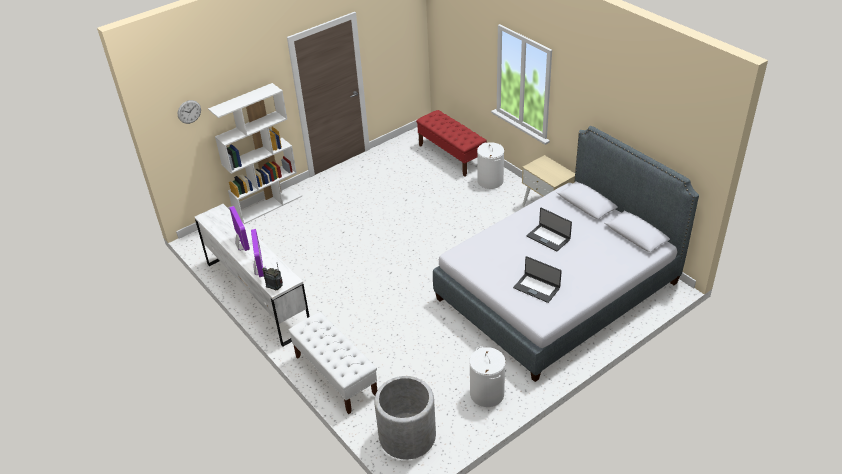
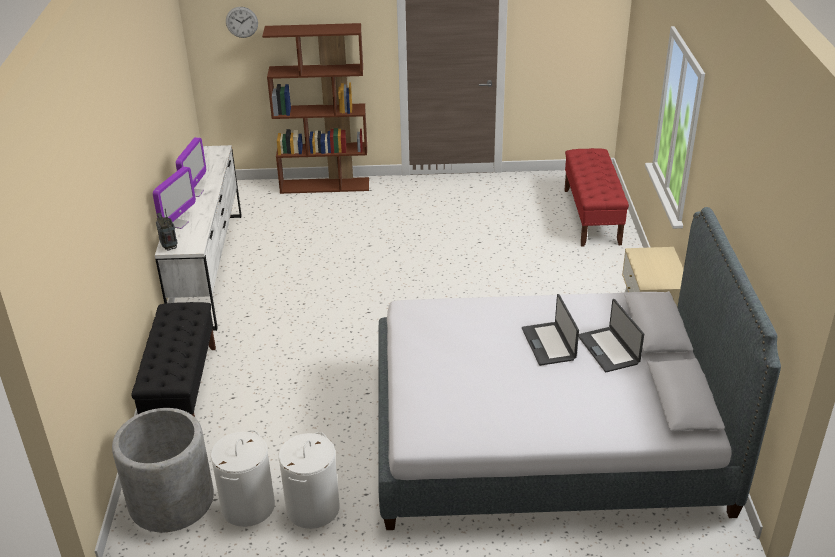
camera: 35 degrees right, 5 degrees down
white bookcase [208,83,301,224] -> brown bookcase [262,23,369,194]
white bench [288,312,377,414] -> black bench [131,302,216,417]
white laundry basket [477,142,504,189] -> white laundry basket moved to [211,430,275,527]
laptop [513,256,562,303] -> laptop moved to [579,299,644,372]

